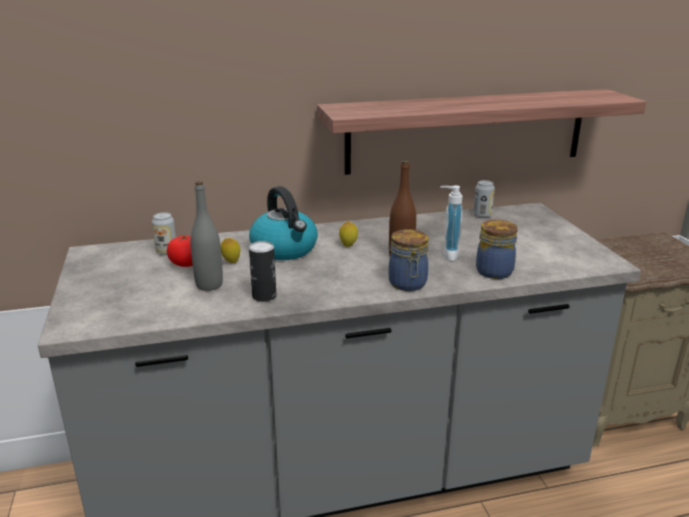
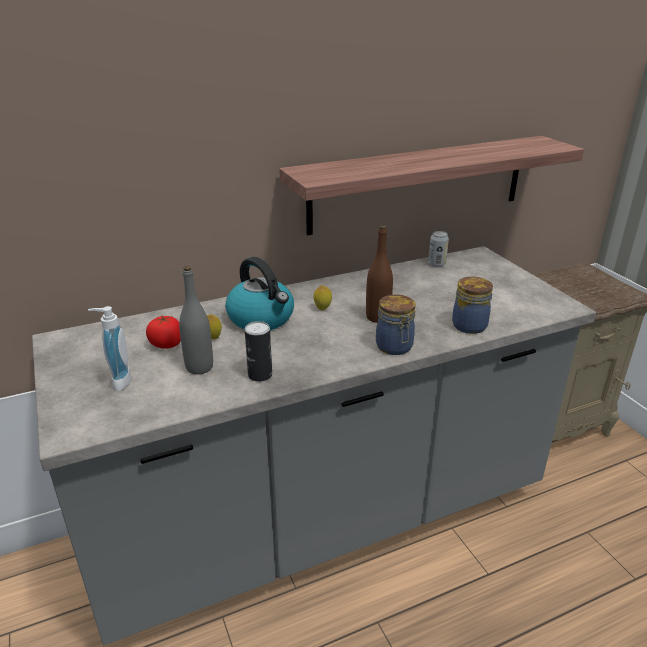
camera: 10 degrees left, 5 degrees up
can [152,212,176,255] -> none
soap dispenser [440,185,463,261] -> soap dispenser moved to [88,306,131,391]

